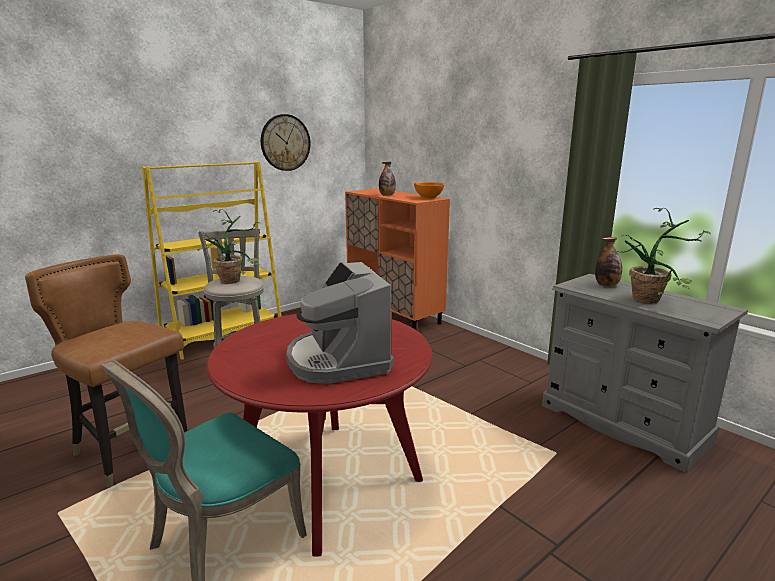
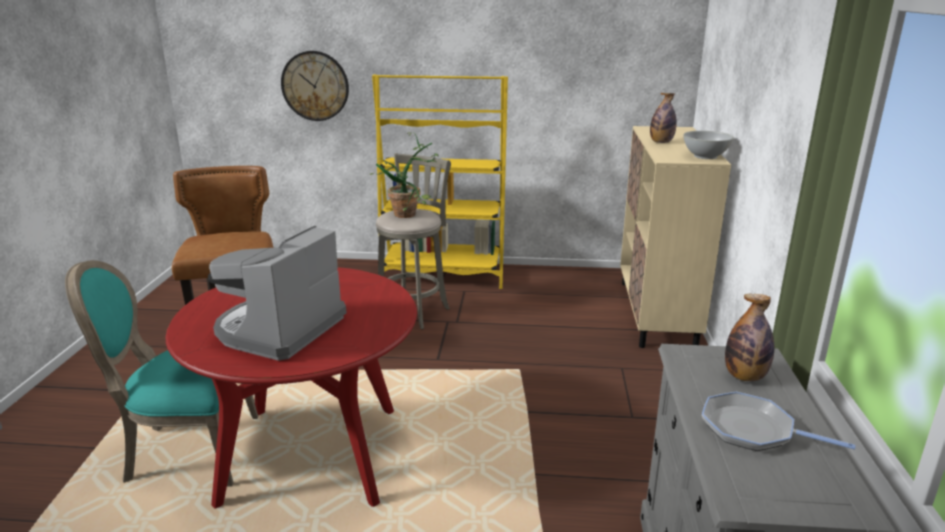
camera: 45 degrees right, 5 degrees up
wall clock [261,114,311,171] -> wall clock moved to [281,51,349,121]
orange cabinet [345,188,450,330] -> beige cabinet [620,126,731,348]
orange bowl [414,182,445,199] -> white bowl [683,131,734,159]
potted plant [612,208,711,304] -> frying pan [702,392,856,451]

